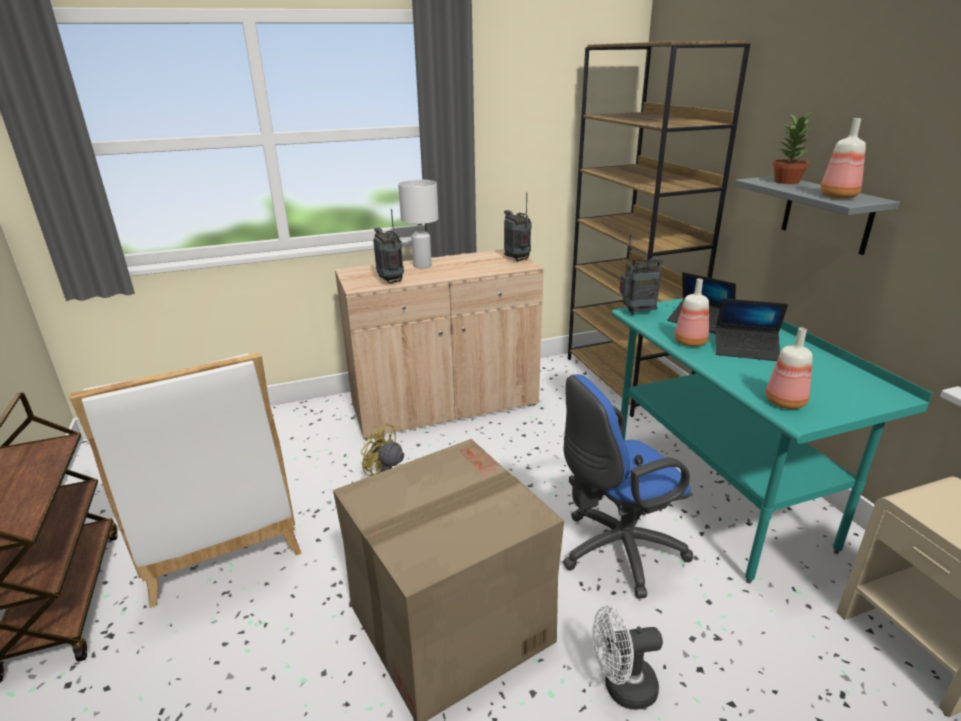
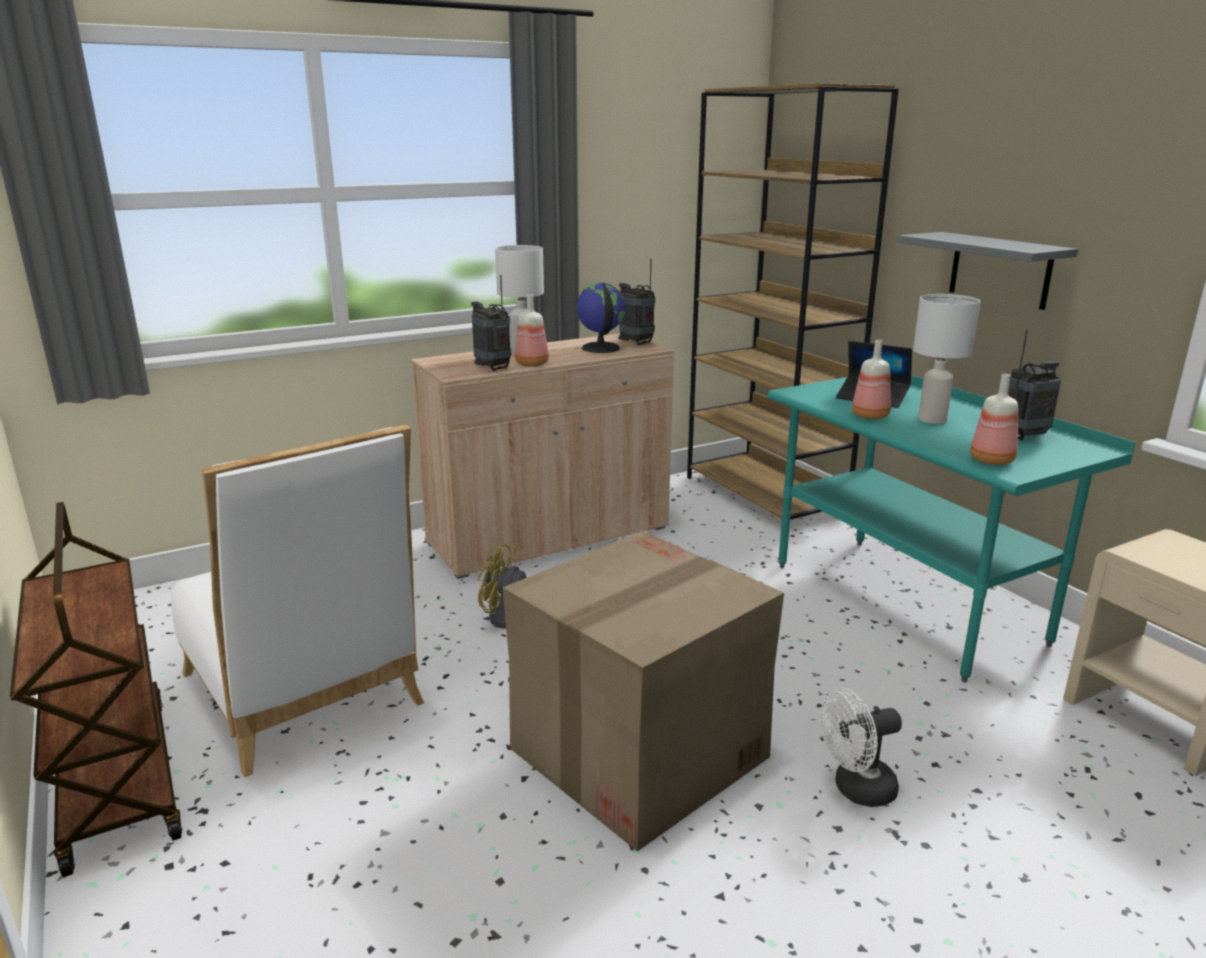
camera: 10 degrees left, 5 degrees down
blue office chair [563,374,693,599] -> none
radio [620,235,664,315] -> radio moved to [1008,330,1061,440]
laptop [716,298,788,361] -> white table lamp [913,294,980,424]
potted plant [773,113,813,184] -> none
bottle [820,118,866,199] -> bottle moved to [515,294,549,367]
none -> globe [576,283,625,353]

